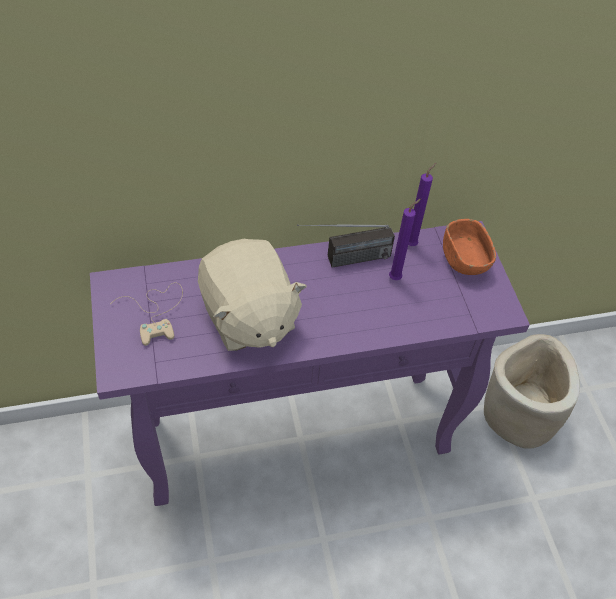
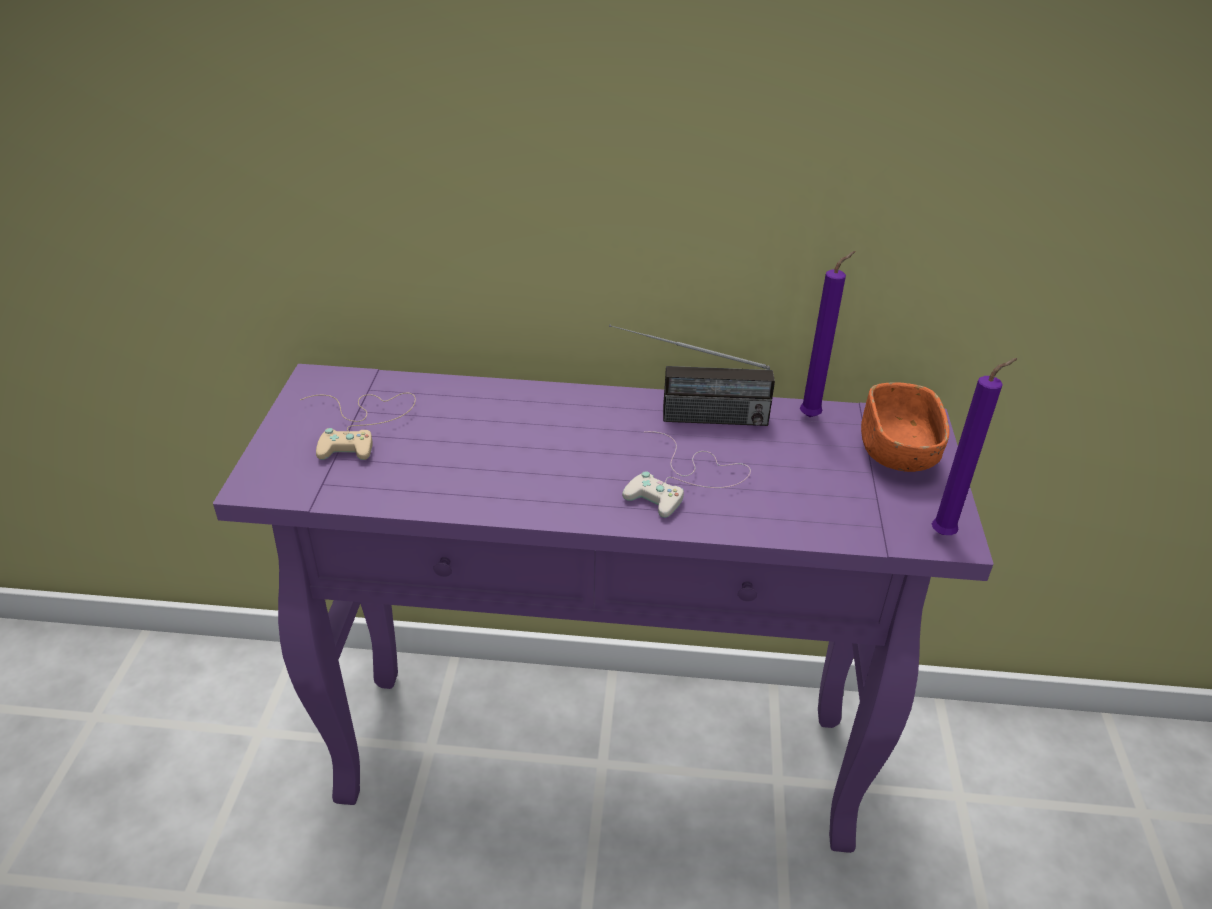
camera: 20 degrees right, 15 degrees down
beige plush toy [198,239,307,351] -> none
purple candle [389,199,421,280] -> purple candle moved to [932,358,1018,535]
beige planter [484,334,580,449] -> none
none -> white game controller [622,431,751,518]

